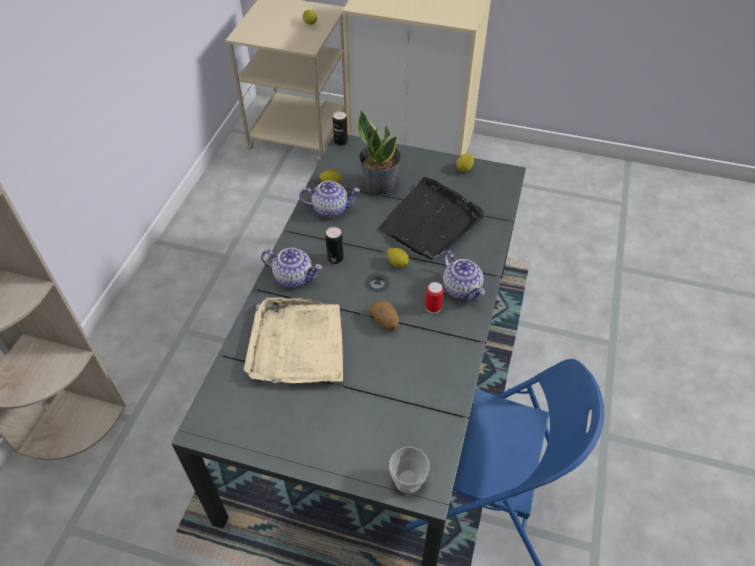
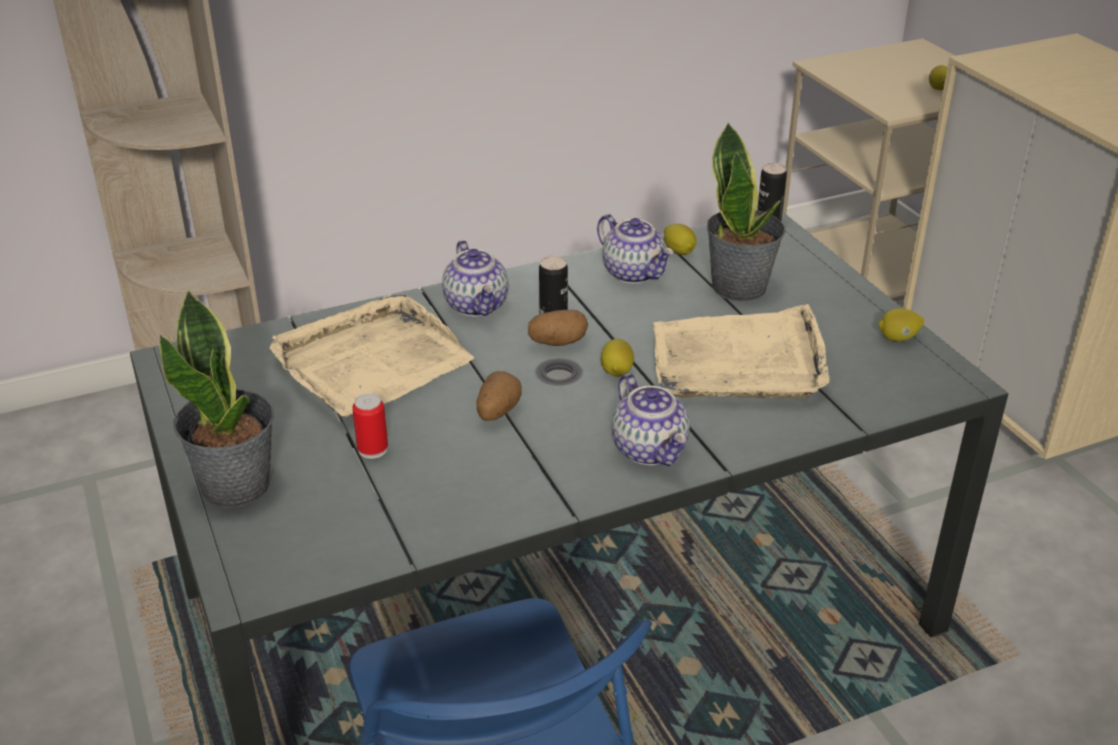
camera: 50 degrees right, 15 degrees down
black tray [378,177,484,260] -> beige tray [653,304,830,398]
cup [389,447,430,494] -> none
can [425,282,443,314] -> can moved to [352,393,388,459]
teapot [443,251,485,301] -> teapot turned 45 degrees counterclockwise [612,374,690,466]
none -> potted plant [159,289,274,508]
none -> potato [528,310,588,346]

